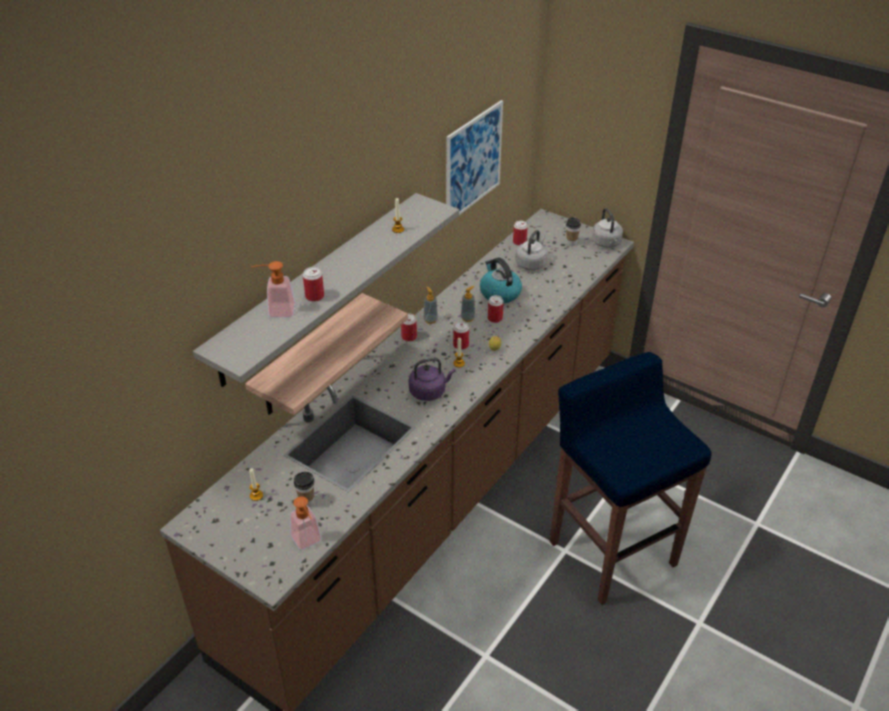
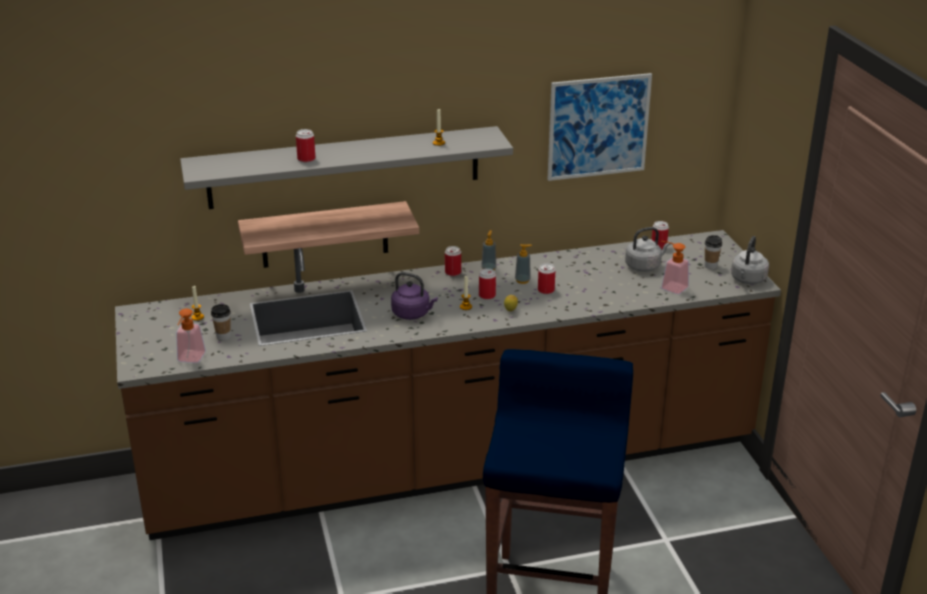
camera: 40 degrees right, 10 degrees down
soap dispenser [251,261,295,317] -> soap dispenser moved to [661,241,689,294]
kettle [480,257,522,303] -> none

